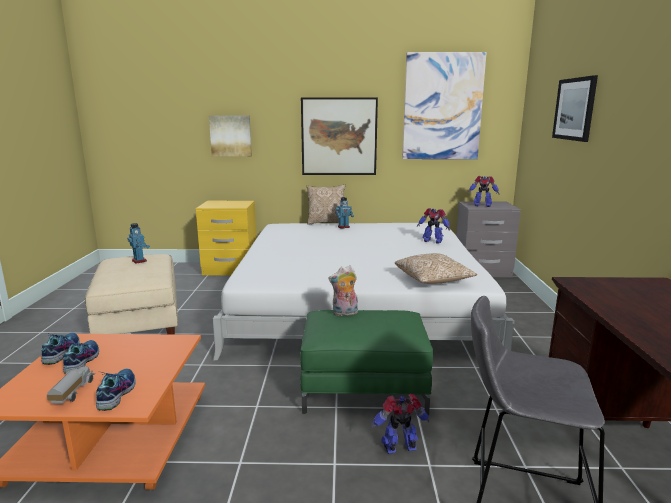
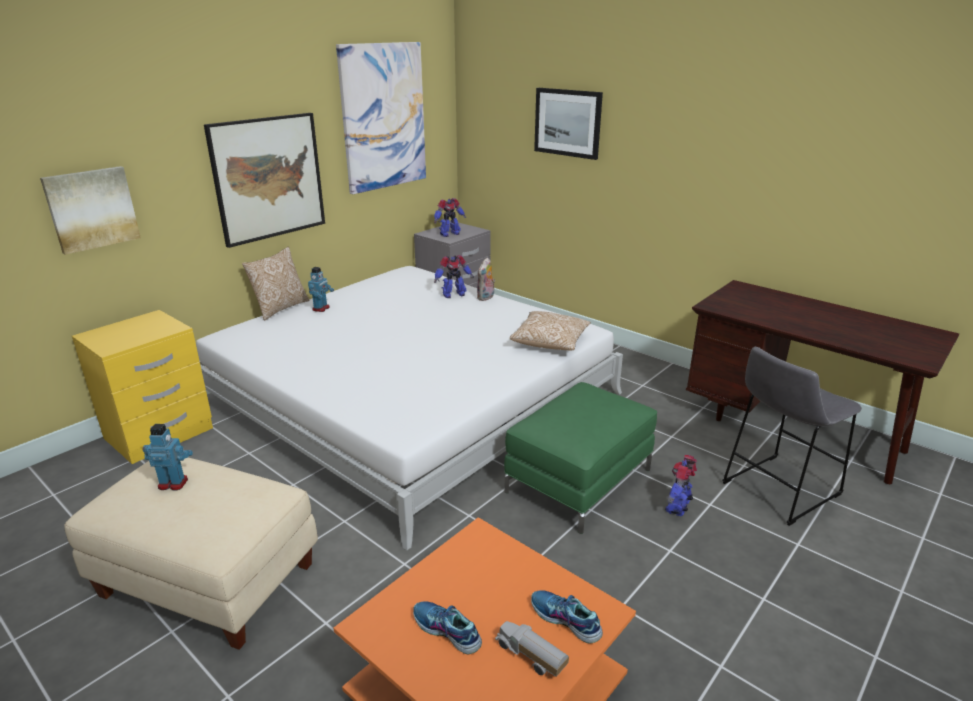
camera: 50 degrees left, 10 degrees up
shoe [41,332,80,365] -> none
plush toy [328,266,358,316] -> plush toy moved to [477,257,495,301]

